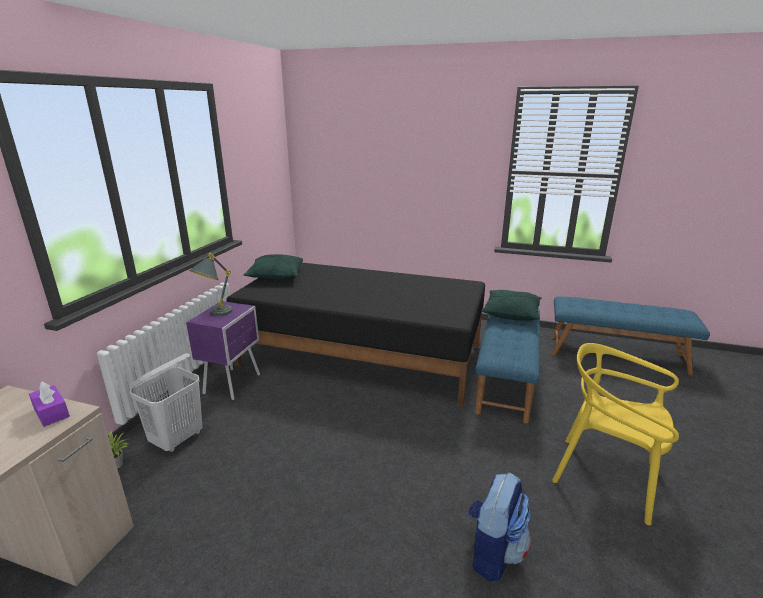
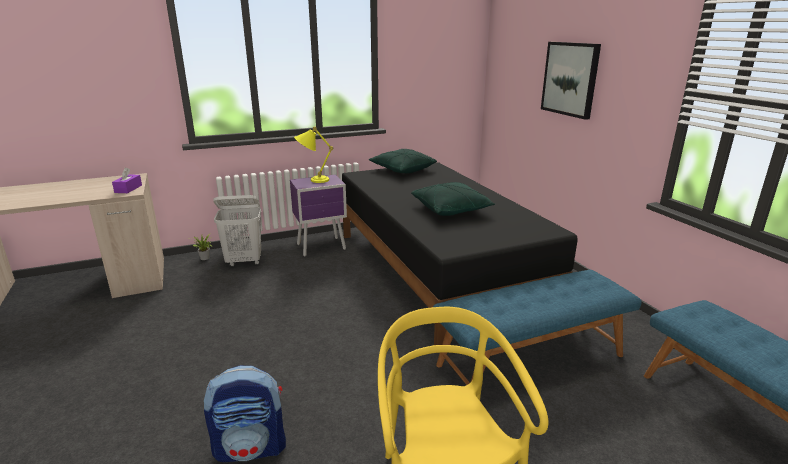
camera: 50 degrees right, 0 degrees up
grey table lamp [189,253,233,316] -> yellow table lamp [294,126,333,183]
green pillow [481,290,542,321] -> green pillow moved to [411,182,495,216]
none -> picture [541,42,601,120]

